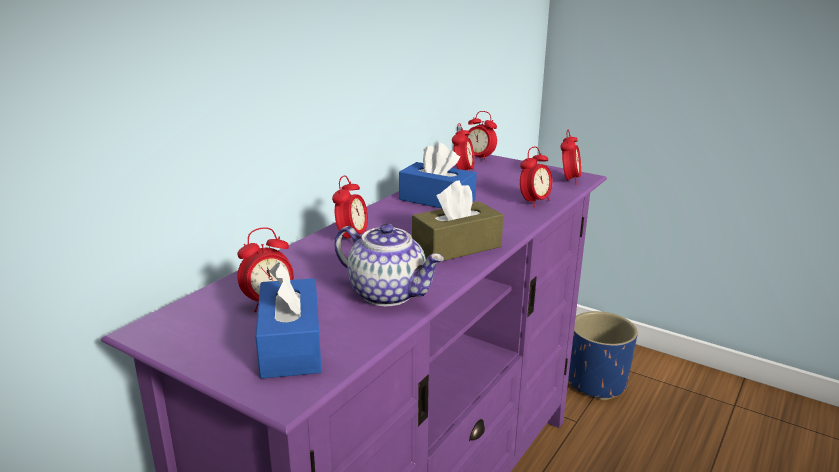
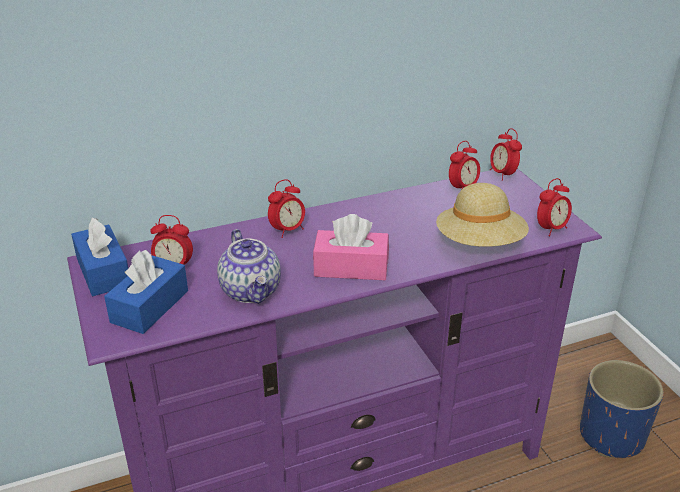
camera: 35 degrees right, 10 degrees up
blue tissue box [399,143,477,208] -> blue tissue box moved to [71,218,128,296]
brown tissue box [412,180,504,263] -> pink tissue box [313,214,389,280]
alarm clock [520,146,552,207] -> beige hat [436,183,529,247]

